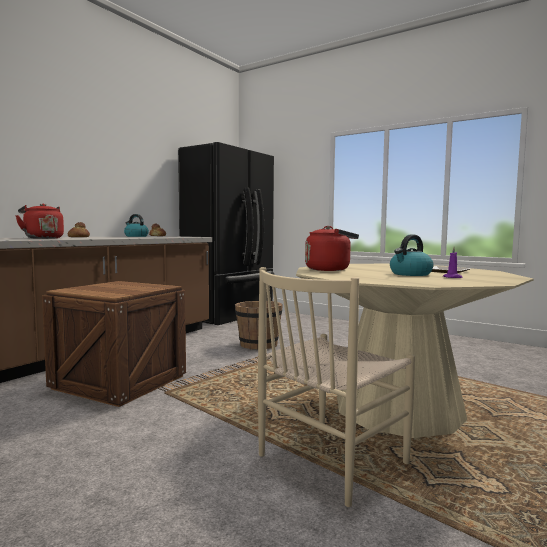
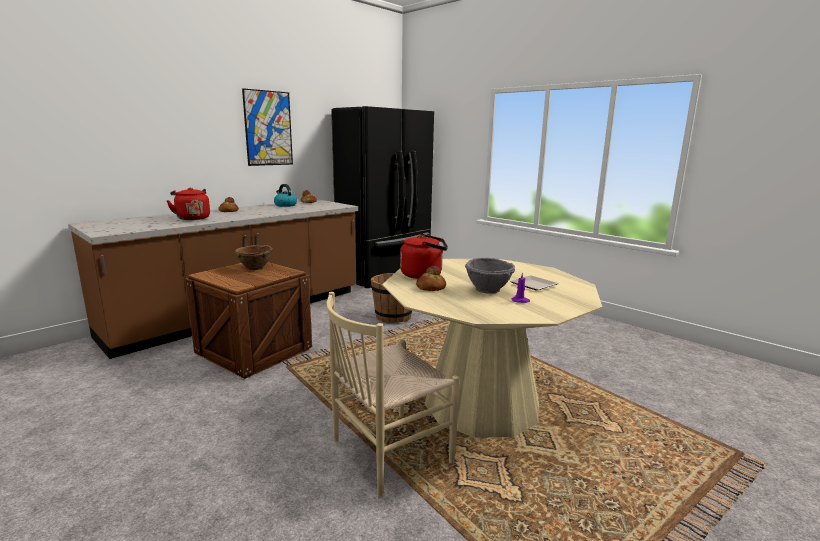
camera: 10 degrees right, 10 degrees up
kettle [390,234,434,276] -> grey bowl [465,258,515,294]
none -> brown bowl [235,245,273,270]
none -> picture [242,88,293,166]
none -> bread [416,266,446,291]

